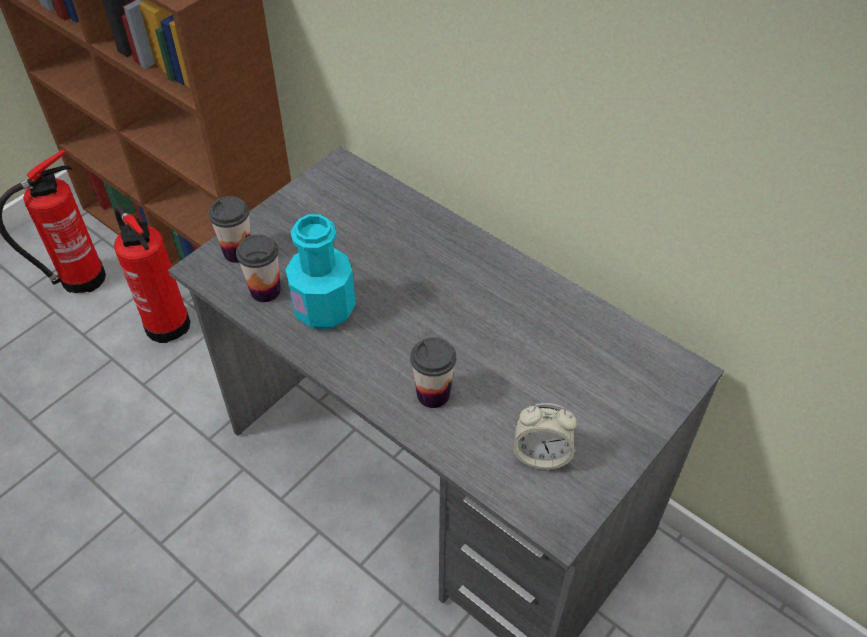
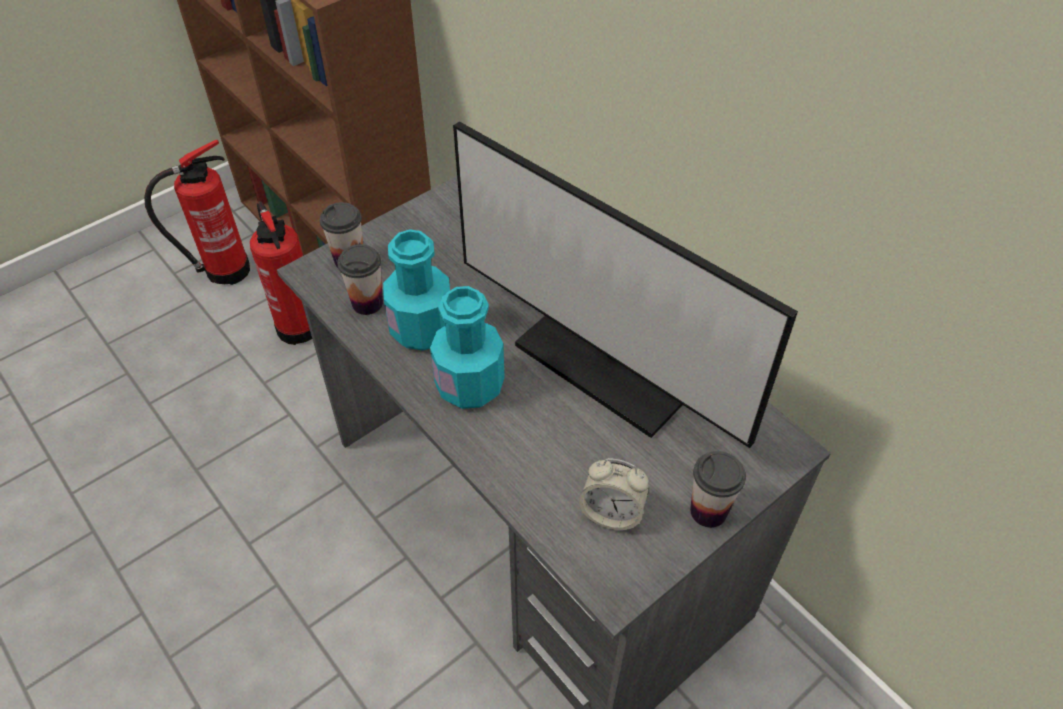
camera: 10 degrees right, 0 degrees up
cup [410,337,456,408] -> cup moved to [690,451,746,528]
none -> turquoise bottle [430,286,505,409]
none -> monitor [453,121,798,448]

